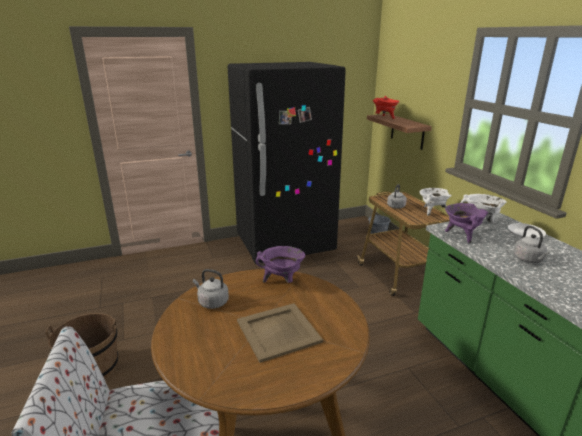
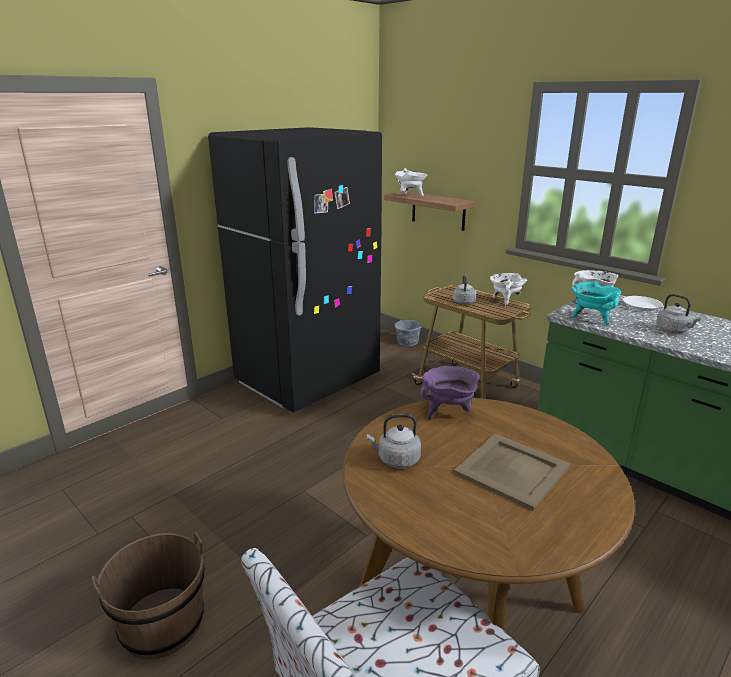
camera: 25 degrees left, 0 degrees up
red cooking pot [373,96,399,119] -> white cooking pot [395,168,428,196]
purple cooking pot [445,203,489,243] -> turquoise cooking pot [571,281,621,325]

